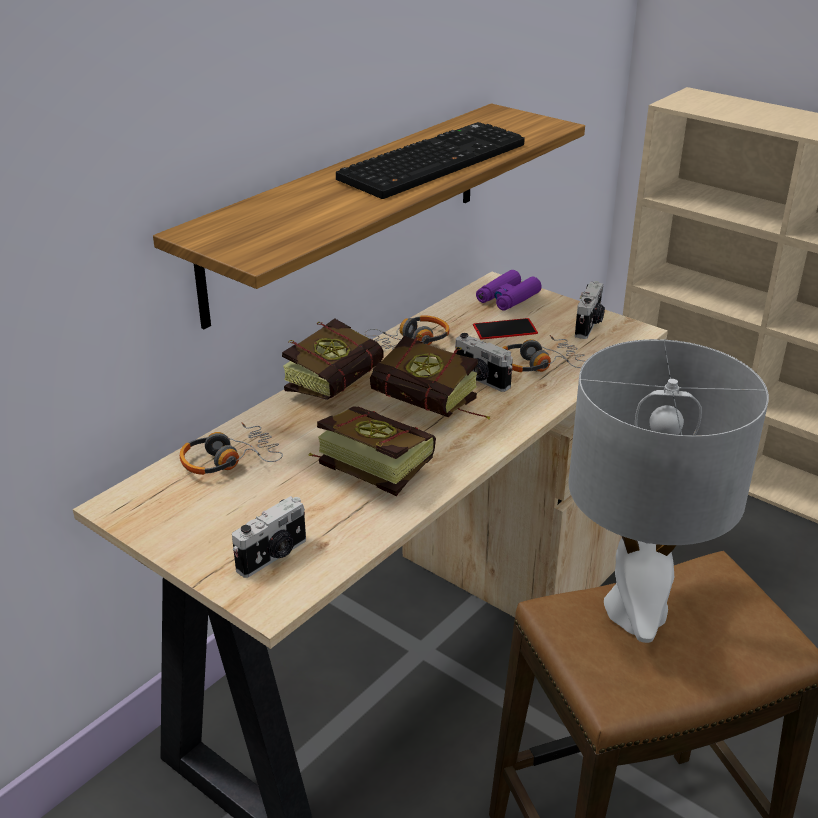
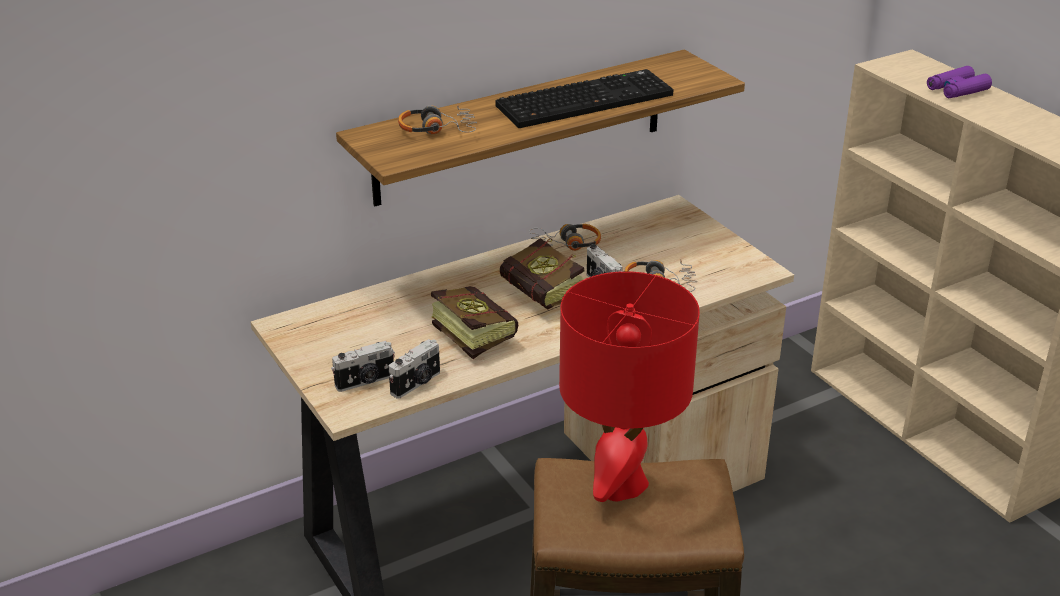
camera: 20 degrees right, 0 degrees up
headphones [180,422,283,475] -> headphones moved to [398,105,477,134]
book [282,318,384,400] -> none
phone [473,318,538,340] -> none
purple binoculars [476,270,541,311] -> purple binoculars moved to [927,66,992,98]
grey table lamp [568,339,769,643] -> red table lamp [559,271,700,502]
camera [575,281,605,339] -> camera moved to [388,339,440,399]

